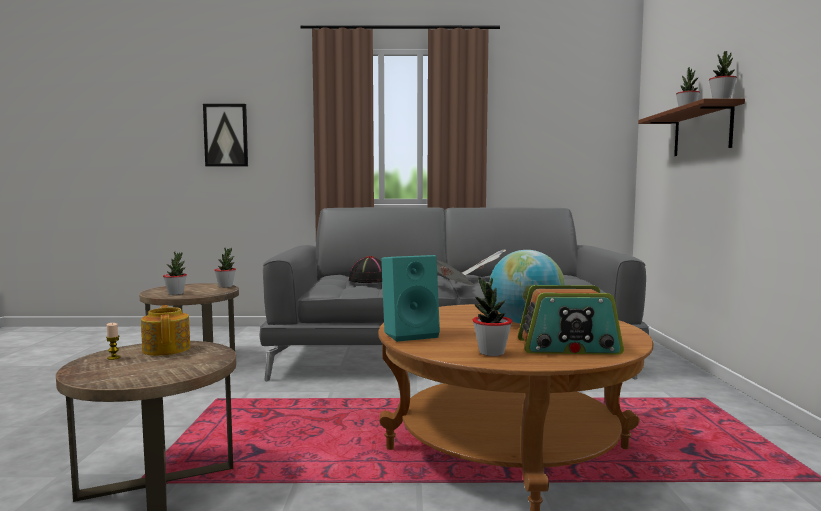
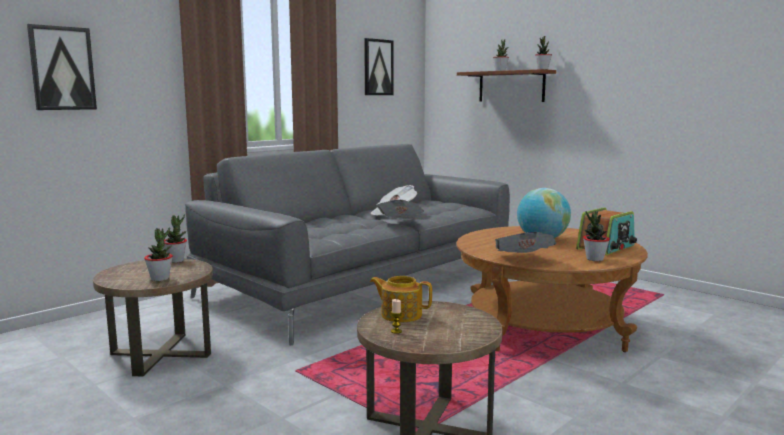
camera: 45 degrees left, 5 degrees up
black hat [349,256,382,283] -> none
turquoise speaker [381,255,440,342] -> newspaper [495,232,556,253]
none -> picture [364,38,394,95]

